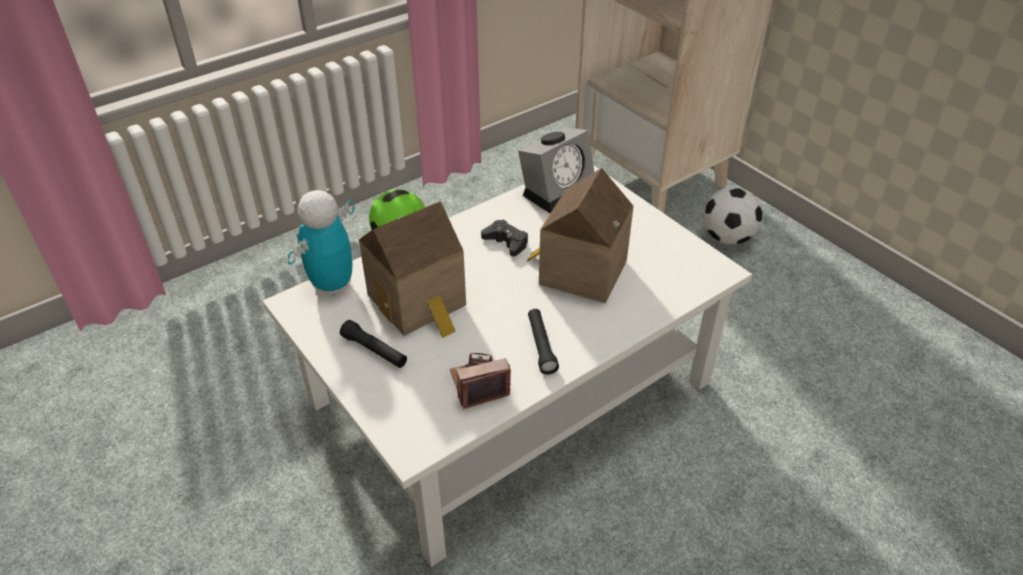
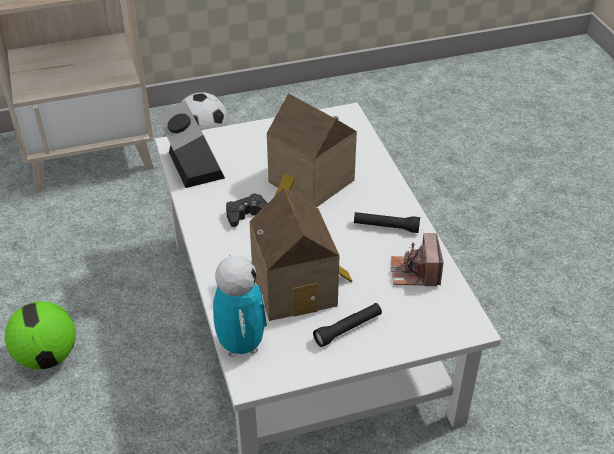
camera: 70 degrees left, 0 degrees up
toy robot [288,190,354,296] -> toy robot turned 150 degrees counterclockwise [213,255,267,357]

